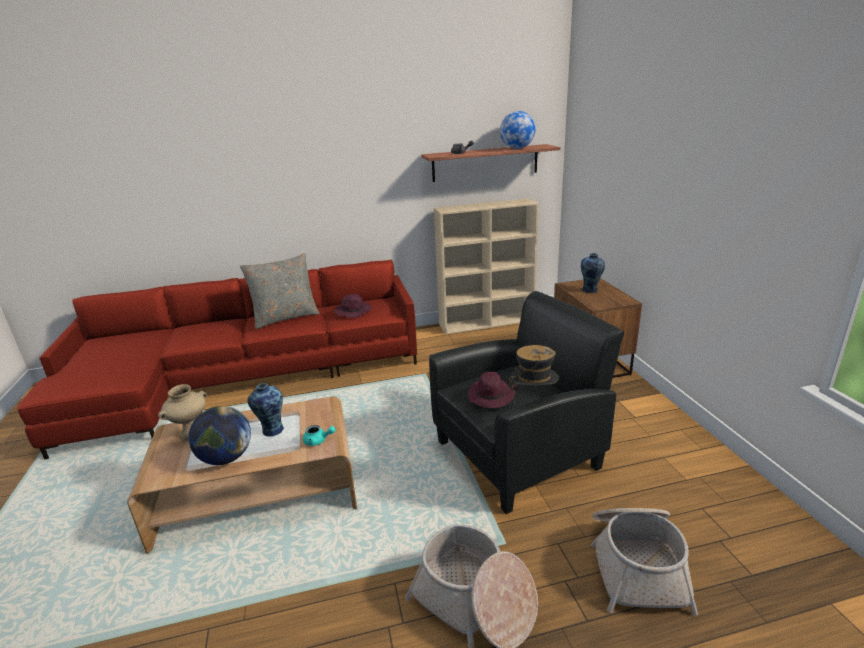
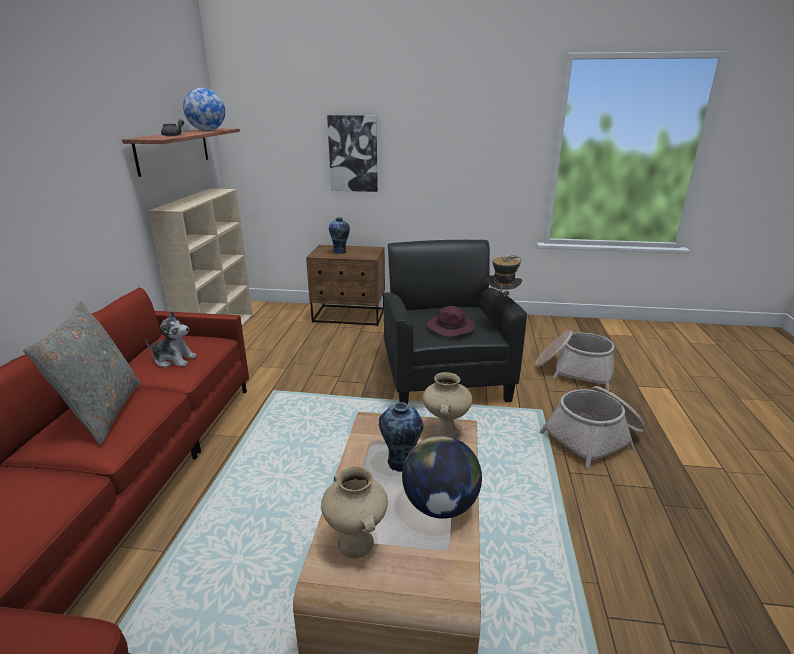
camera: 70 degrees left, 0 degrees up
turquoise teapot [303,425,335,446] -> beige vase [423,372,472,438]
purple hat [334,294,372,318] -> plush toy [145,311,197,368]
none -> picture [327,115,378,192]

